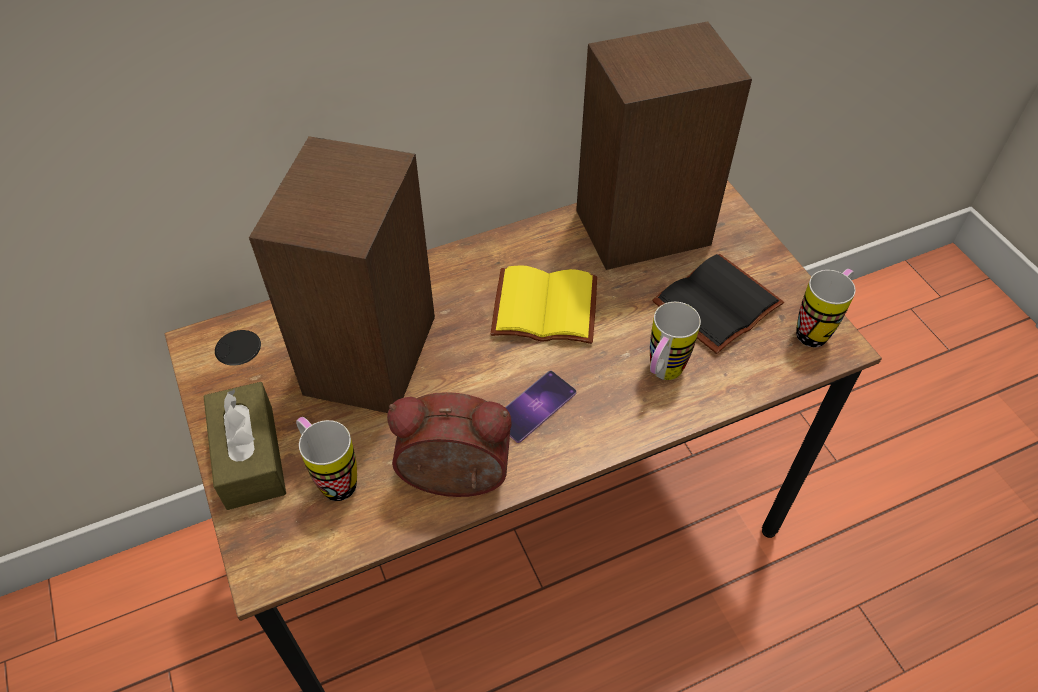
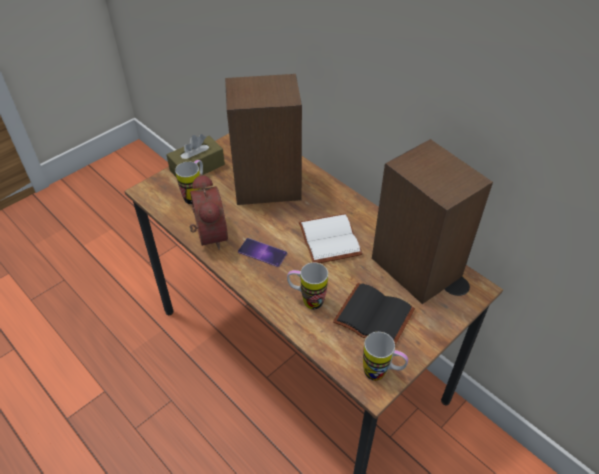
camera: 70 degrees right, 5 degrees down
yellow book [491,265,597,344] -> white book [299,214,363,263]

